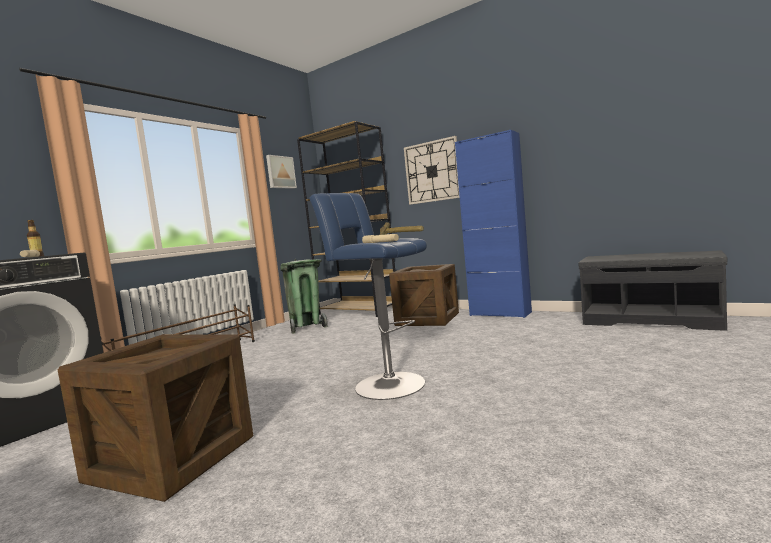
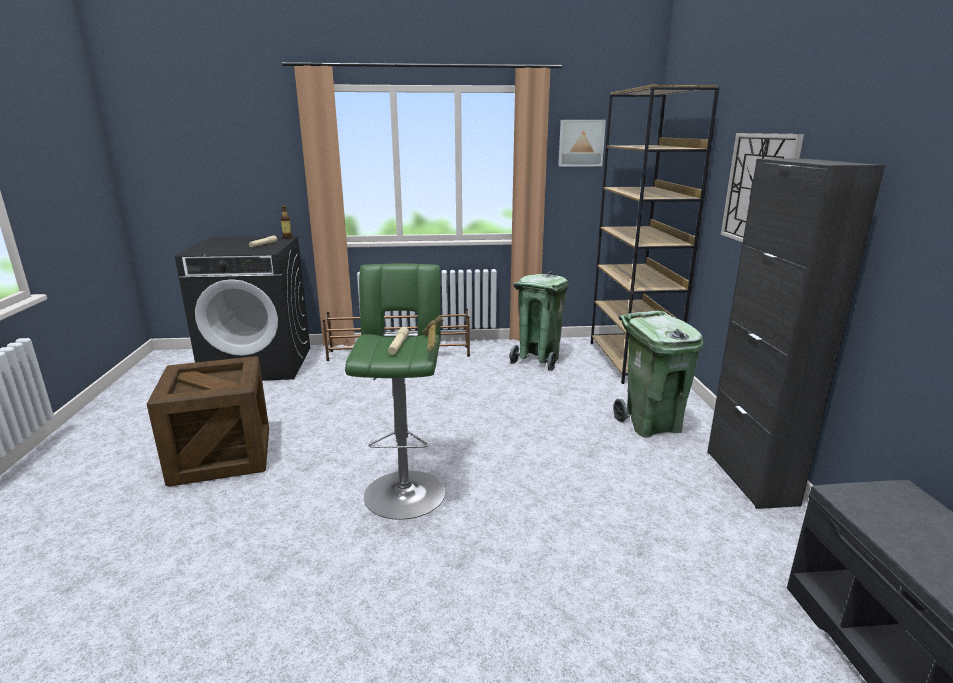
camera: 50 degrees right, 15 degrees up
blue stool [309,193,427,400] -> green stool [345,263,445,520]
crate [389,264,459,326] -> green trash can [613,311,704,438]
blue cabinet [455,130,532,318] -> black cabinet [707,158,885,509]

